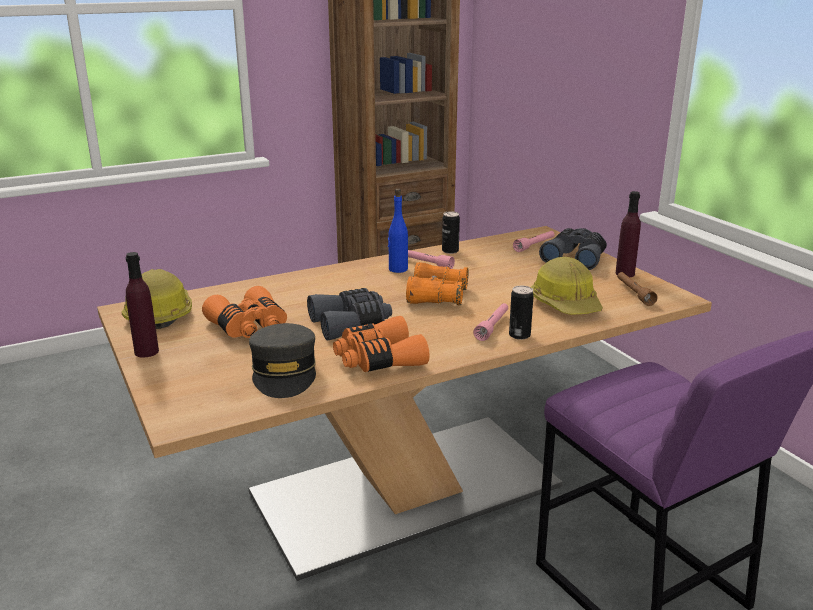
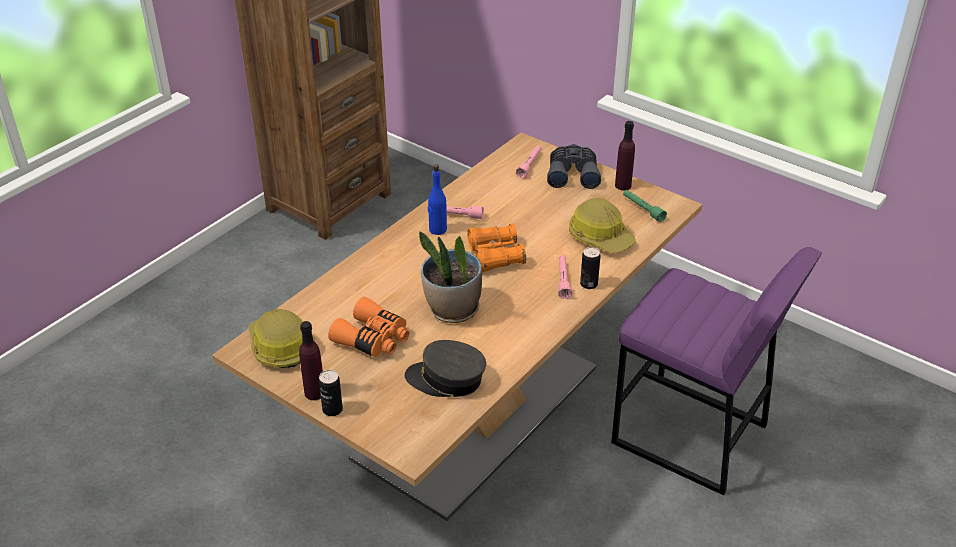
camera: 25 degrees left, 15 degrees up
grey cap [249,323,316,398] -> grey cap turned 135 degrees clockwise [405,340,486,397]
grey binoculars [307,288,392,341] -> potted plant [419,231,482,323]
orange binoculars [333,316,430,372] -> none
can [442,211,460,254] -> can moved to [319,370,343,416]
brown flashlight [617,272,658,306] -> green flashlight [623,190,667,222]

